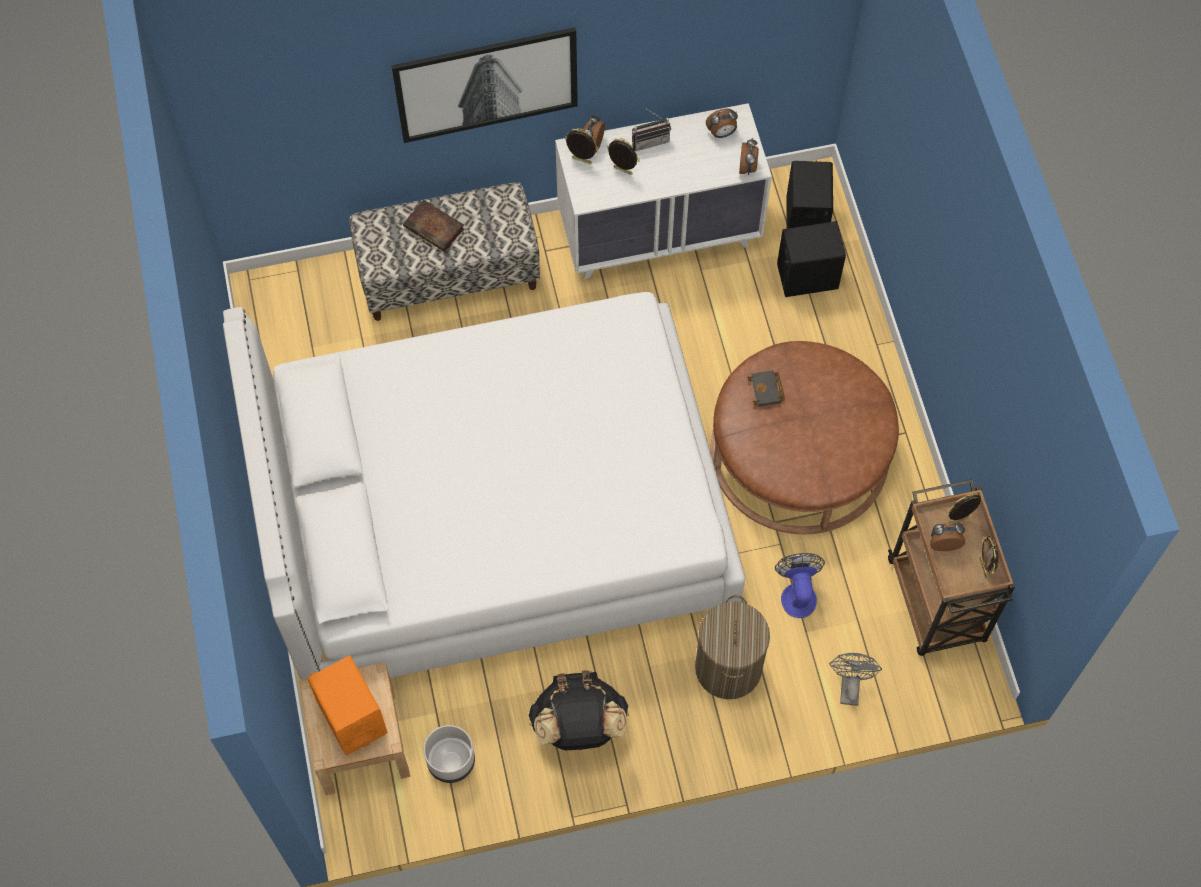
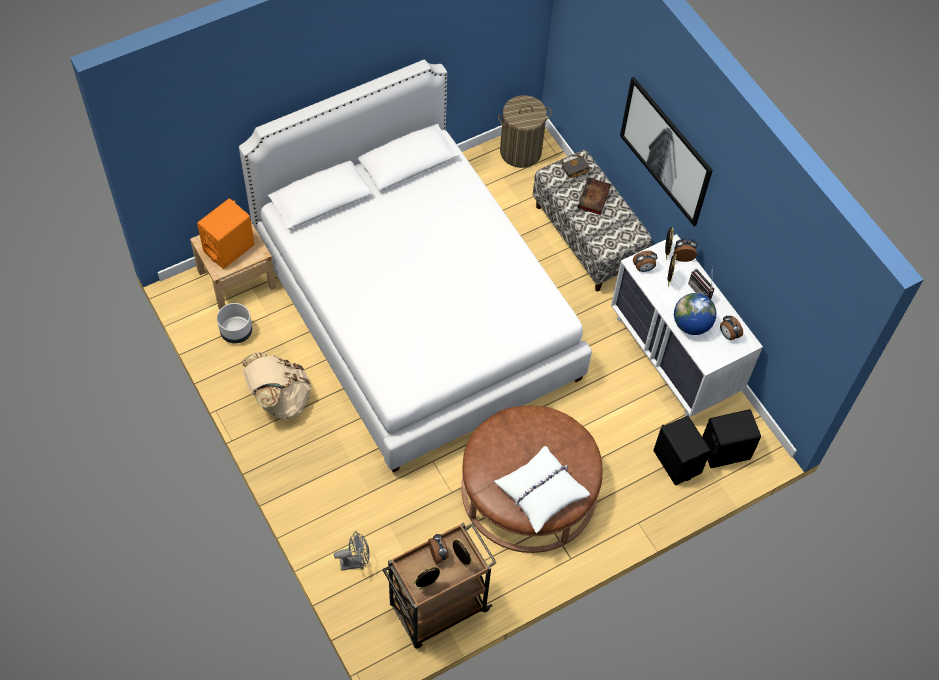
camera: 70 degrees right, 5 degrees down
black backpack [529,671,629,750] -> beige backpack [242,352,311,419]
laundry basket [695,595,770,699] -> laundry basket moved to [498,95,551,168]
alarm clock [739,138,759,175] -> alarm clock moved to [633,251,658,272]
black book [747,370,785,407] -> black book moved to [561,155,590,178]
fan [775,553,825,618] -> none
none -> white pillow [494,446,590,533]
none -> globe [674,293,716,335]

